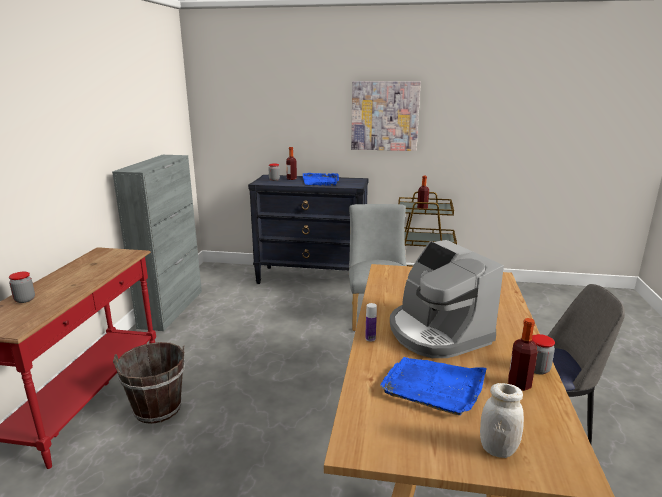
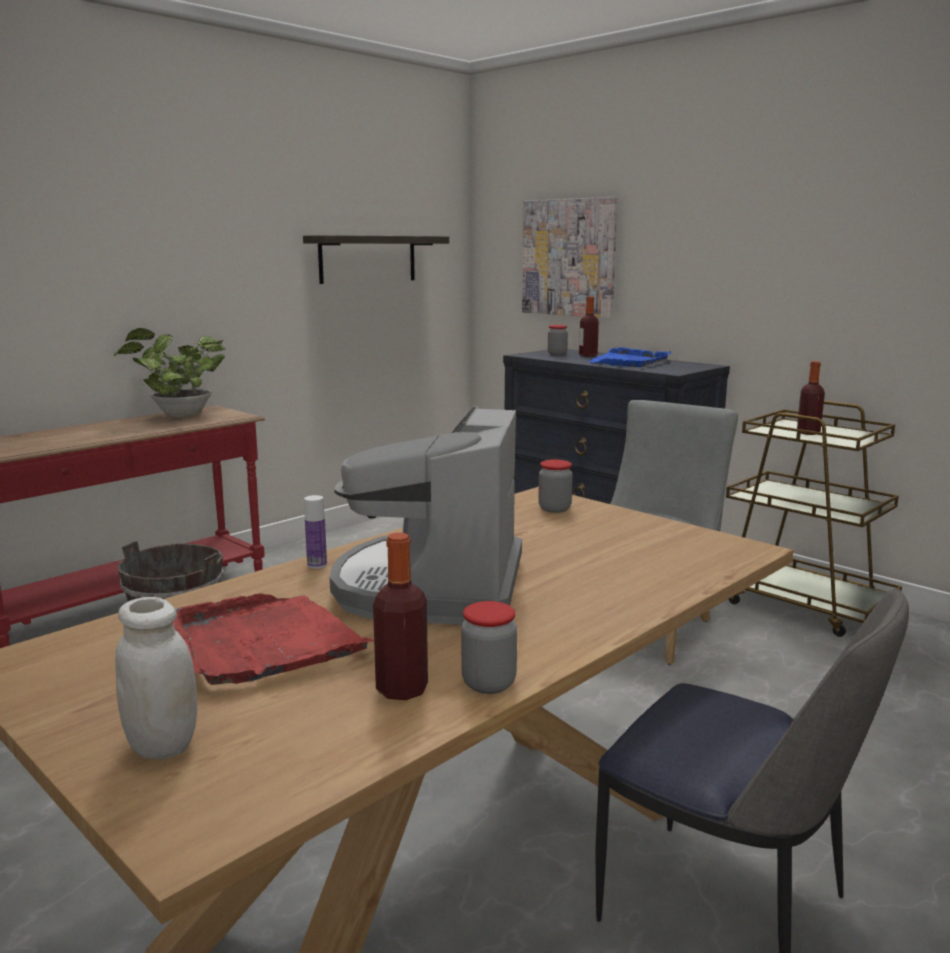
camera: 35 degrees right, 5 degrees down
jar [9,272,35,303] -> jar moved to [538,459,573,513]
grey cabinet [112,155,202,331] -> none
picture [351,81,421,151] -> picture moved to [522,197,618,318]
blue tray [380,357,487,415] -> red tray [173,594,374,685]
none -> potted plant [114,328,226,418]
none -> shelf [303,235,449,284]

